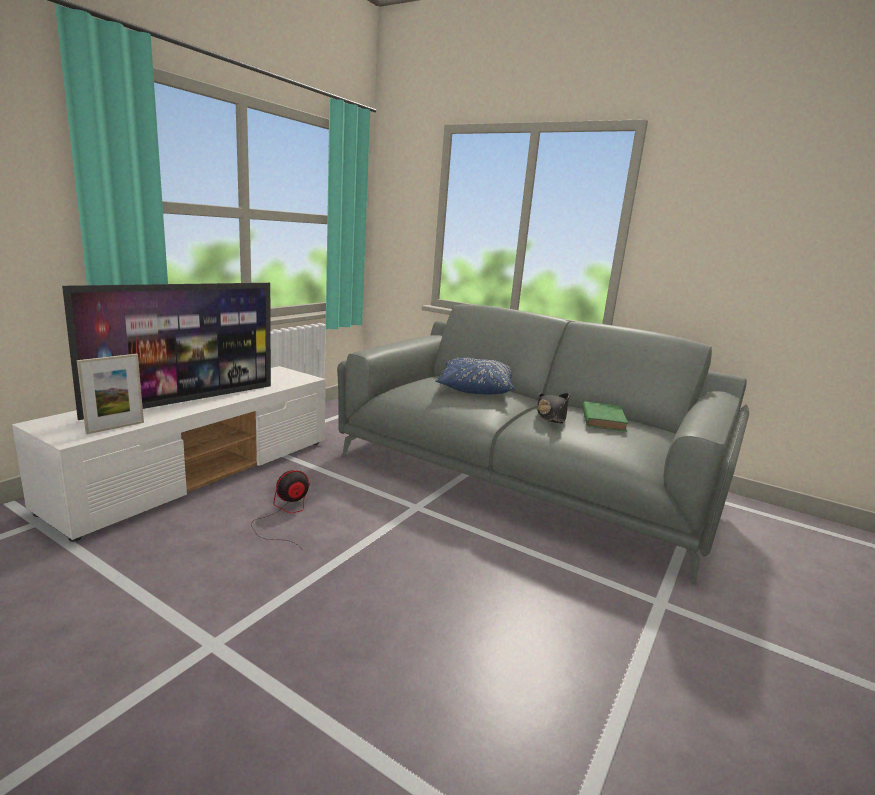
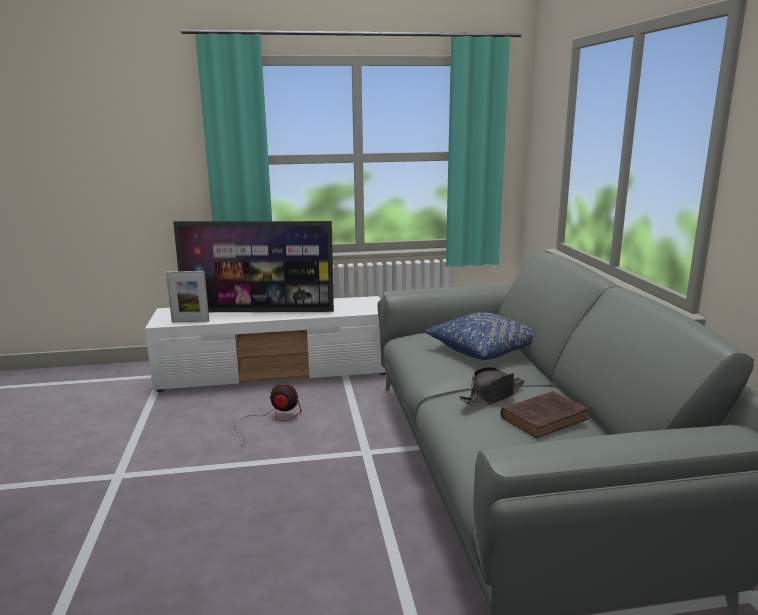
camera: 50 degrees right, 0 degrees up
green book [582,401,628,432] -> brown book [501,391,589,438]

